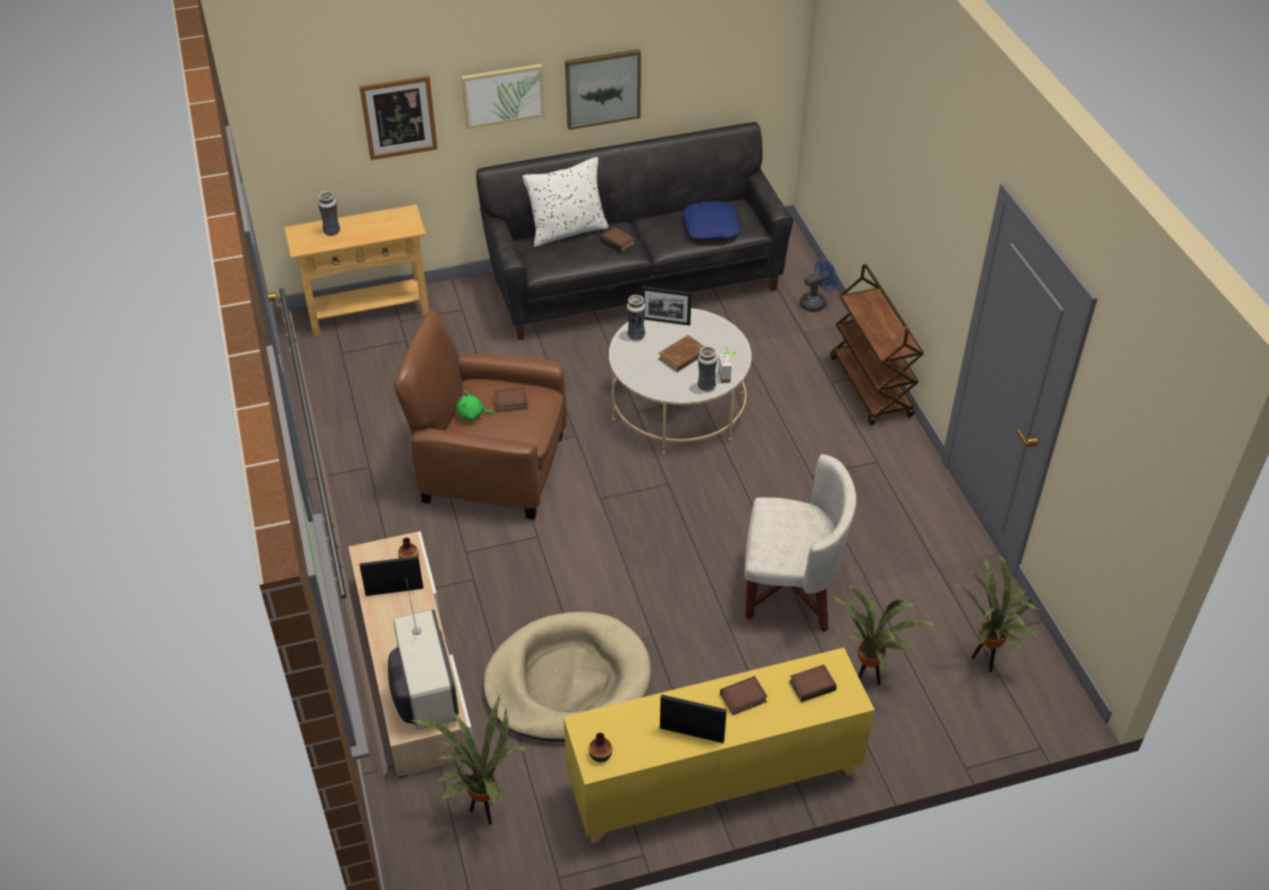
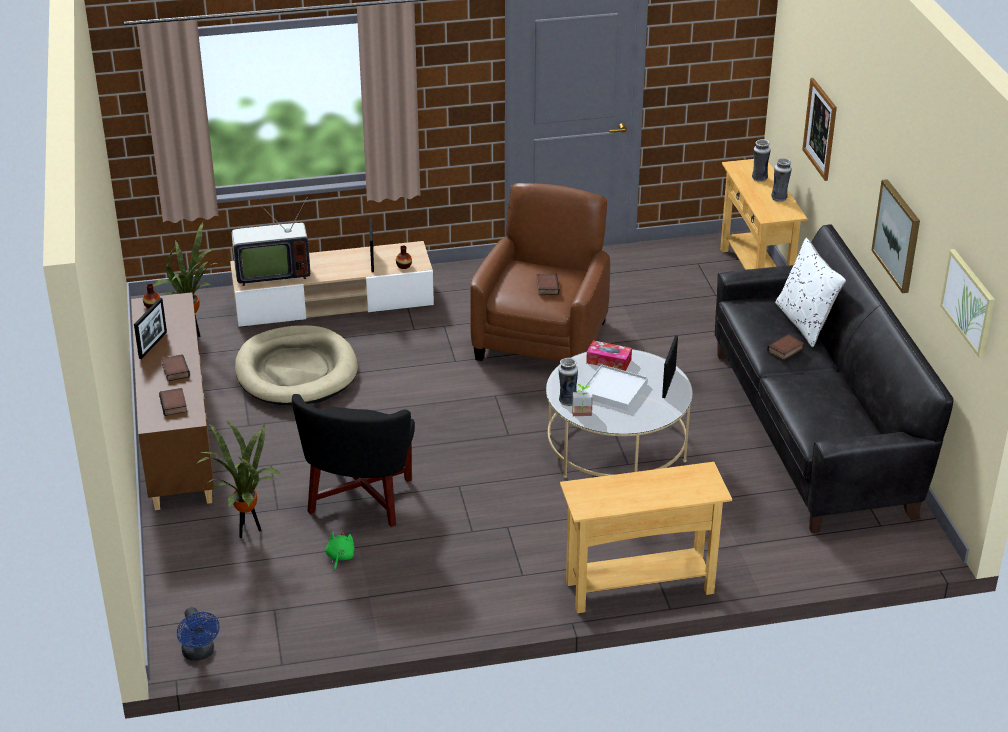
camera: 95 degrees right, 10 degrees down
green plush toy [456,390,495,421] -> green plush toy moved to [325,530,354,571]
picture [461,64,545,129] -> picture moved to [940,249,995,357]
yellow cabinet [563,648,875,844] -> brown cabinet [131,292,214,510]
vase [627,295,646,341] -> vase moved to [771,158,792,202]
brown book [658,335,704,372] -> white tray [581,365,648,411]
blue pillow [683,201,740,240] -> none
white armchair [744,454,856,632] -> black armchair [292,394,415,527]
blue fan [800,259,838,312] -> blue fan moved to [177,607,220,661]
brown cart [830,264,924,425] -> beige console table [560,462,732,613]
potted plant [952,553,1039,672] -> none
none -> tissue box [586,340,632,371]

